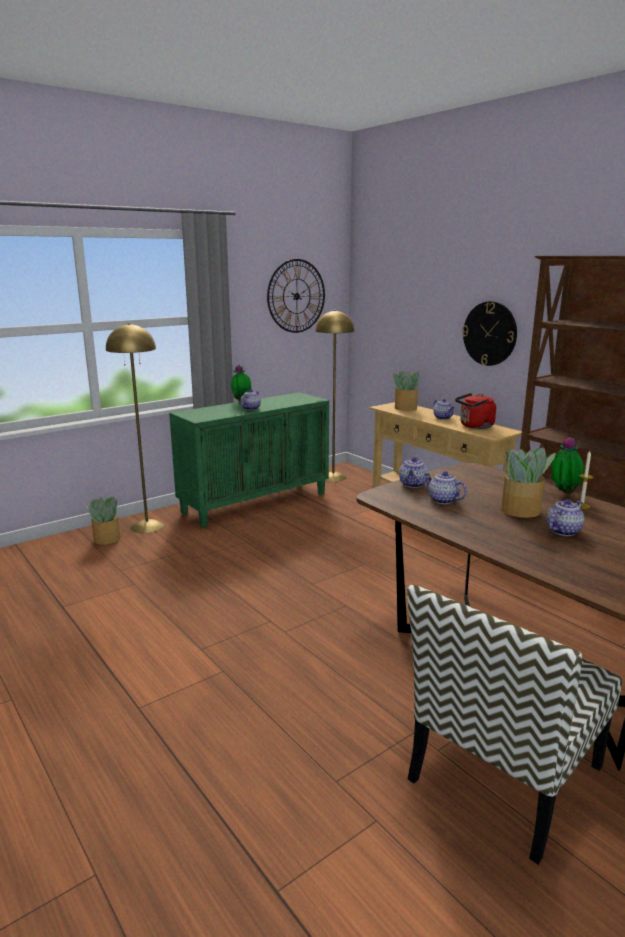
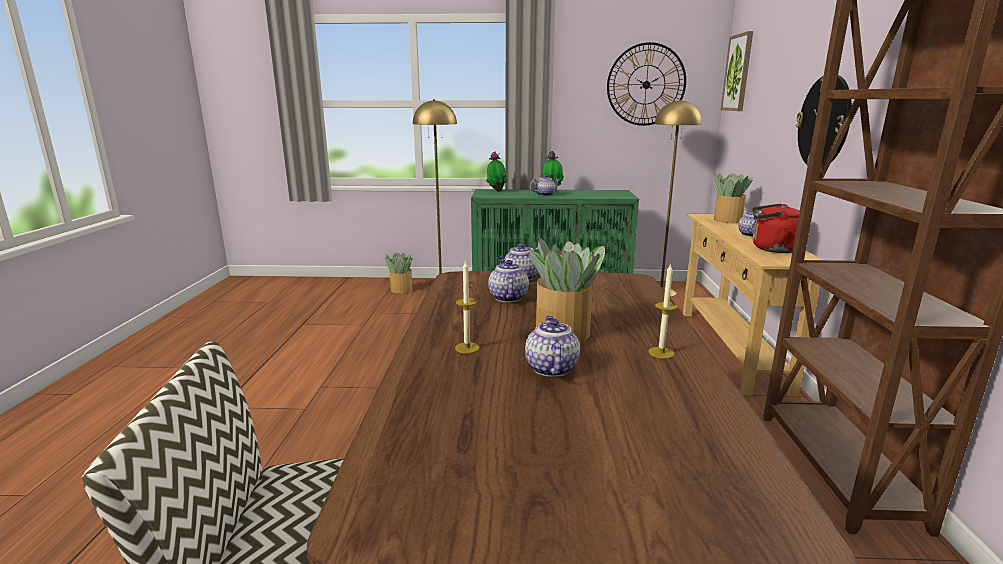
camera: 40 degrees right, 0 degrees up
teapot [546,499,585,536] -> teapot turned 90 degrees counterclockwise [525,316,580,377]
potted plant [551,437,584,494] -> potted plant moved to [486,152,507,192]
none -> candle [455,260,479,354]
none -> picture [721,31,753,111]

